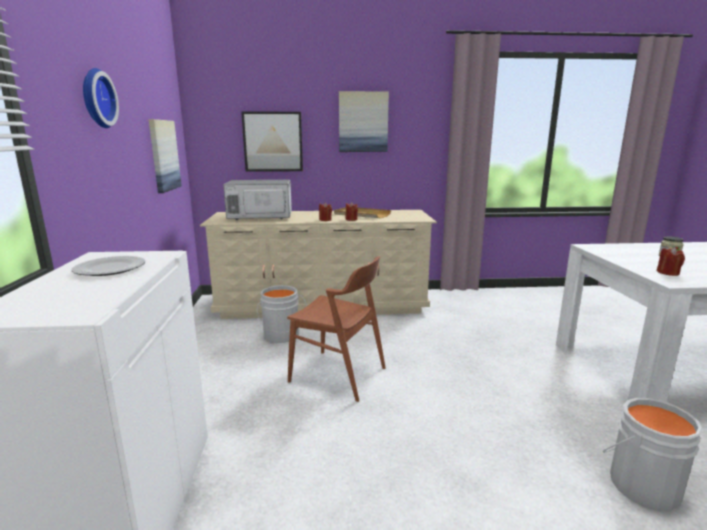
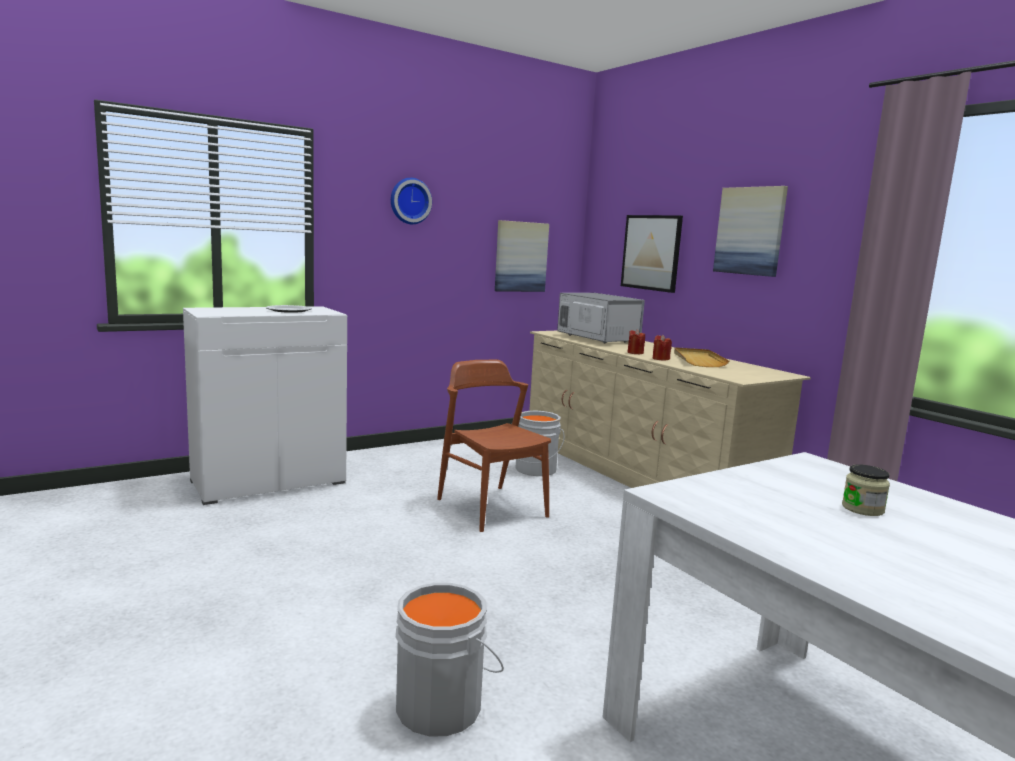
camera: 60 degrees right, 5 degrees down
brown chair [287,256,386,402] -> brown chair turned 150 degrees clockwise [437,360,551,532]
red candle [657,247,685,276] -> none

